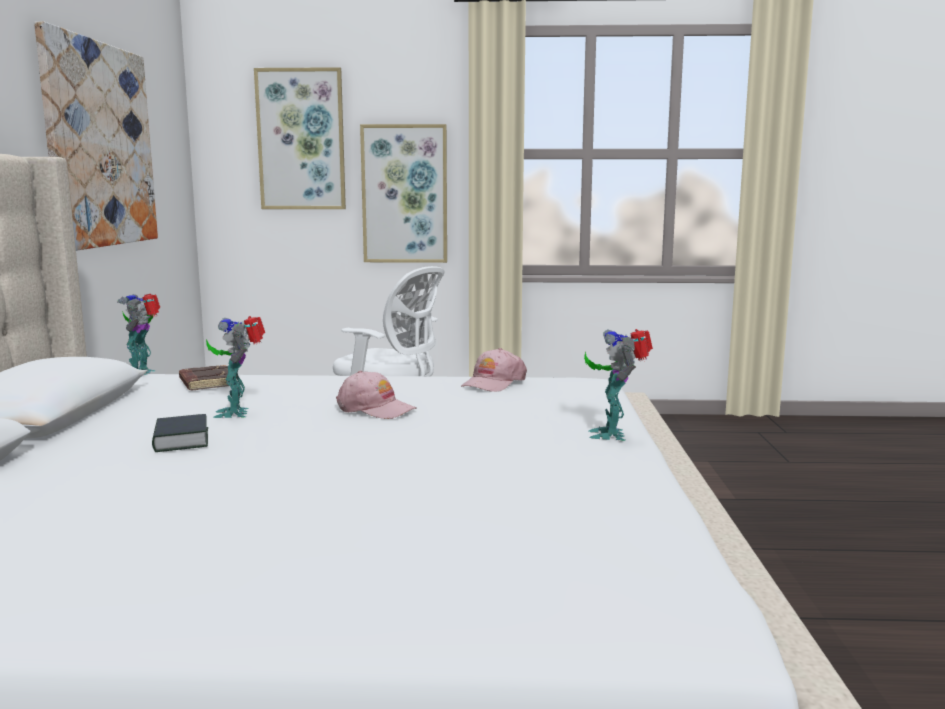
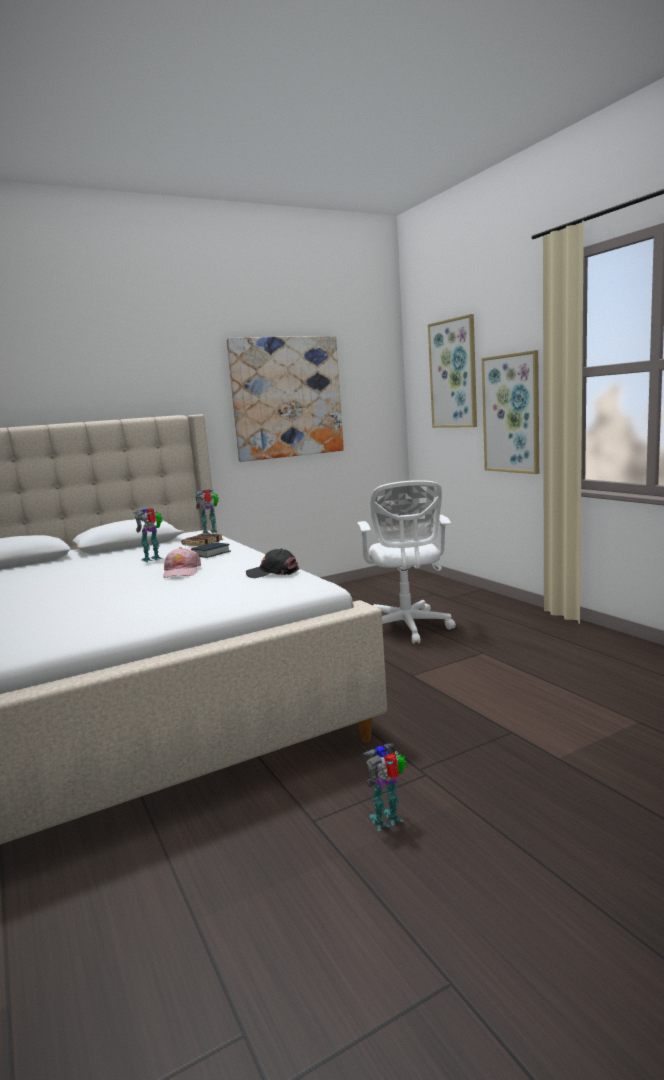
camera: 60 degrees right, 0 degrees up
book [152,414,208,452] -> book moved to [191,542,231,558]
pink cap [461,348,527,392] -> black cap [246,549,299,578]
toy robot [584,329,653,441] -> toy robot moved to [364,743,407,831]

